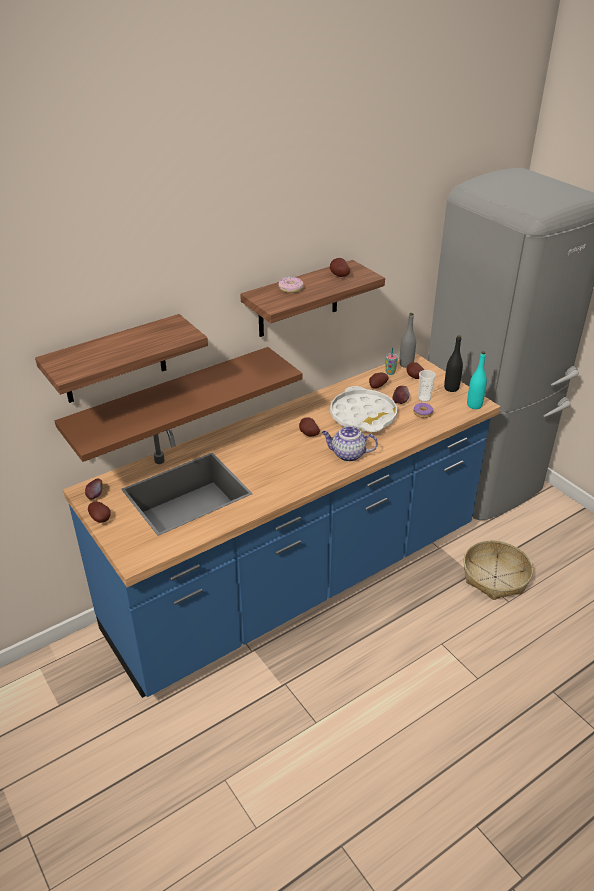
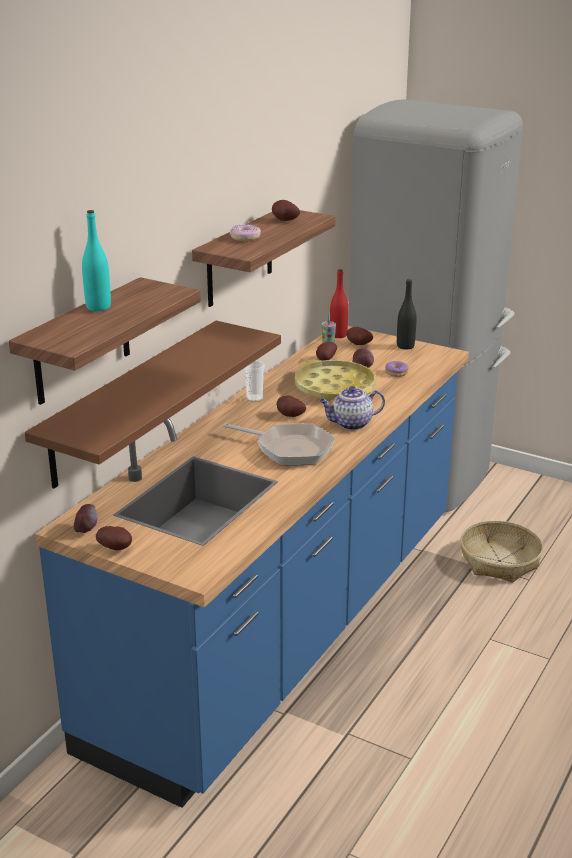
camera: 25 degrees left, 10 degrees down
white tray [330,386,397,432] -> yellow tray [295,360,376,401]
grey bottle [399,313,416,368] -> red bottle [330,269,348,338]
cup [418,370,436,402] -> cup moved to [244,361,265,402]
turquoise bottle [467,351,487,409] -> turquoise bottle moved to [82,210,111,311]
none -> frying pan [223,423,336,466]

